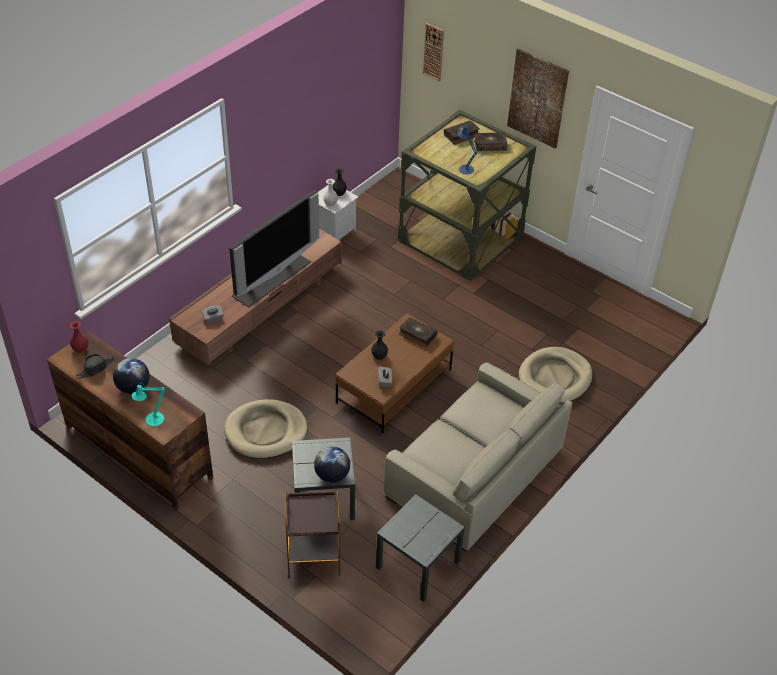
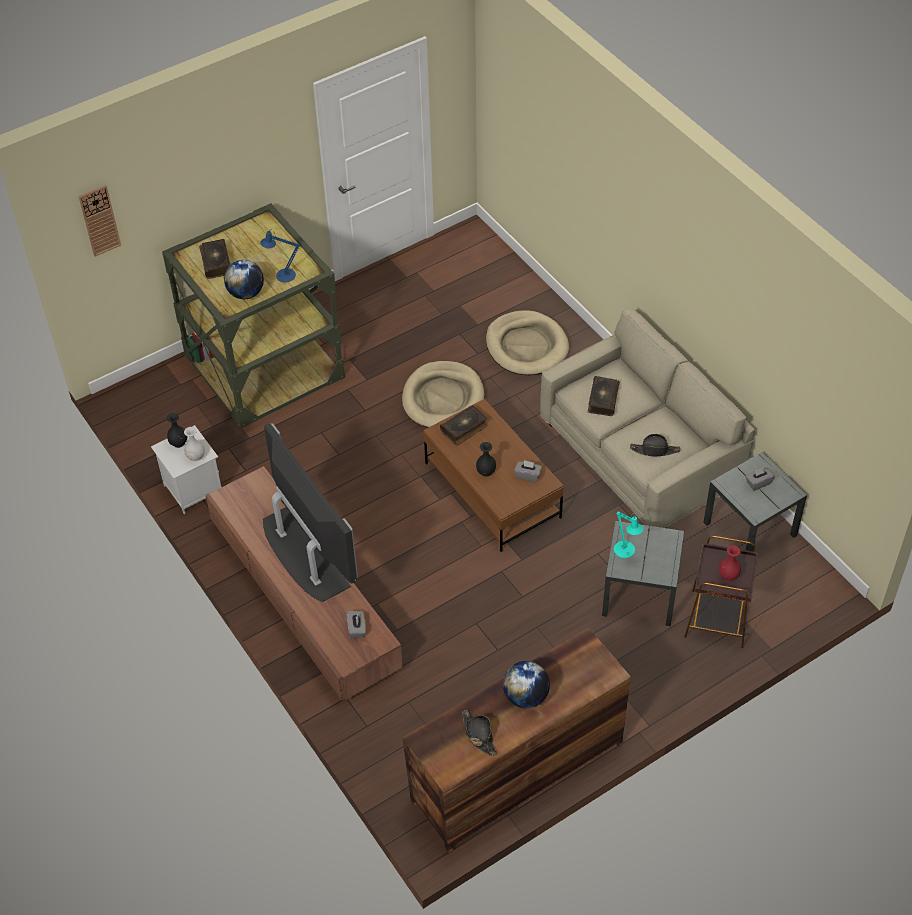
camera: 70 degrees left, 5 degrees up
red vase [70,321,88,353] -> red vase moved to [719,545,741,581]
turquoise table lamp [132,382,165,426] -> turquoise table lamp moved to [614,512,643,558]
beige dog bed [224,399,308,459] -> beige dog bed moved to [402,361,484,428]
globe [314,447,350,483] -> globe moved to [224,260,264,299]
book [474,132,508,151] -> book moved to [588,376,620,416]
picture [507,49,569,149] -> none
none -> black hat [630,434,680,456]
none -> grey tissue box [745,467,775,491]

